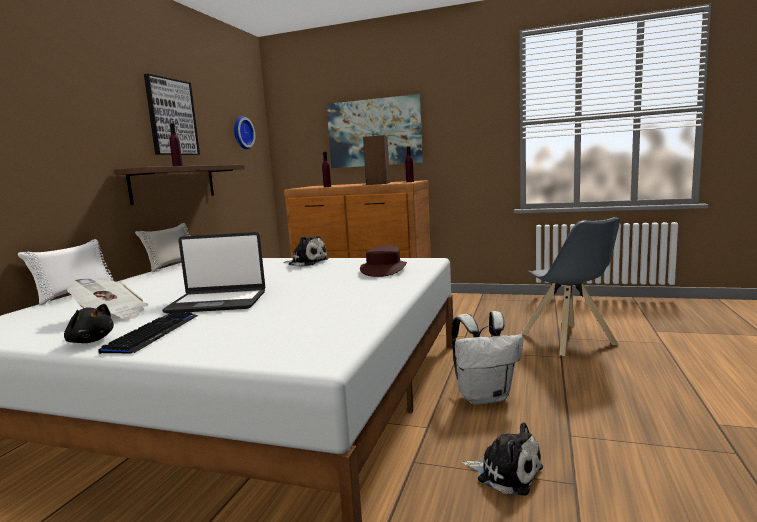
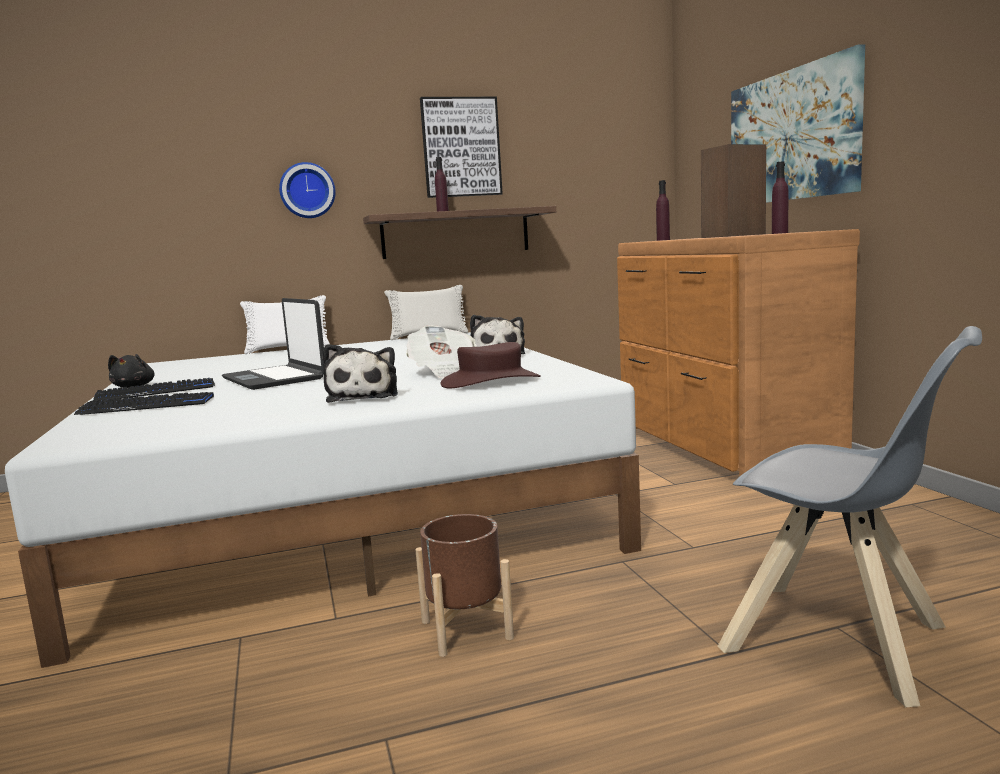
camera: 55 degrees right, 0 degrees up
newspaper [67,278,148,319] -> newspaper moved to [406,325,477,378]
wall clock [234,116,255,149] -> wall clock moved to [279,162,336,218]
white backpack [451,311,523,405] -> brown planter [415,514,514,657]
plush toy [461,422,543,496] -> plush toy moved to [323,344,398,403]
grey chair [521,217,620,356] -> grey chair turned 90 degrees counterclockwise [717,326,982,707]
none -> keyboard [74,392,214,415]

